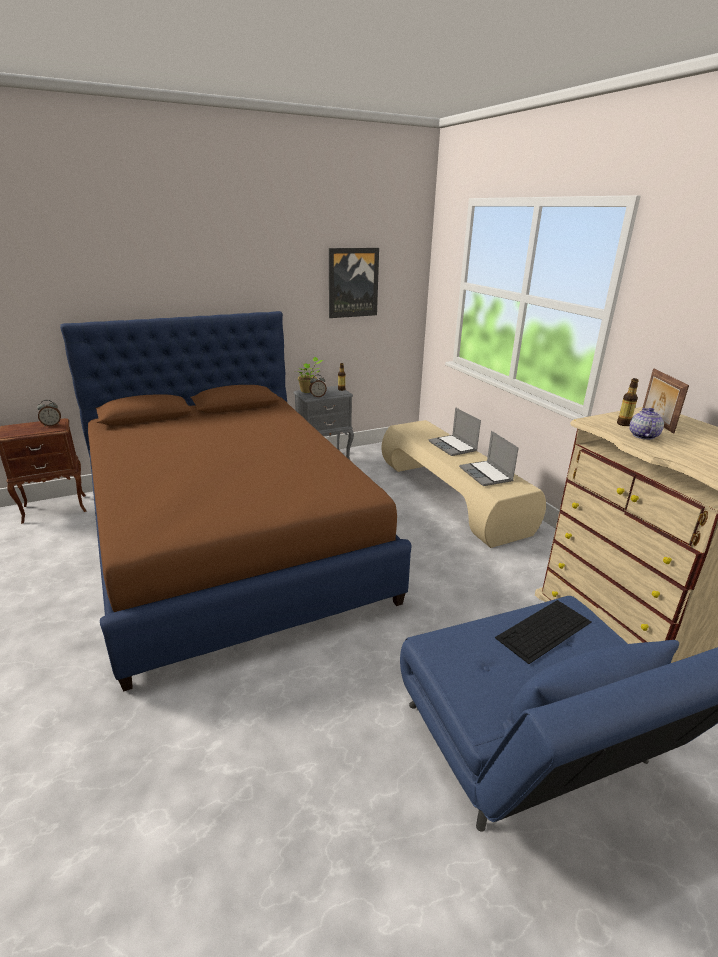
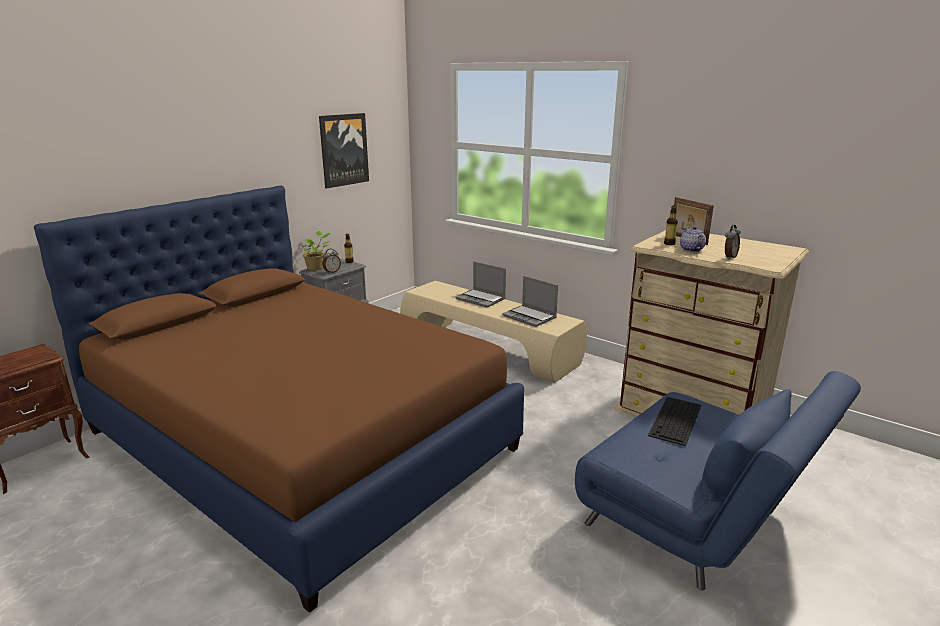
camera: 25 degrees left, 5 degrees down
alarm clock [37,400,61,426] -> alarm clock moved to [725,225,741,259]

